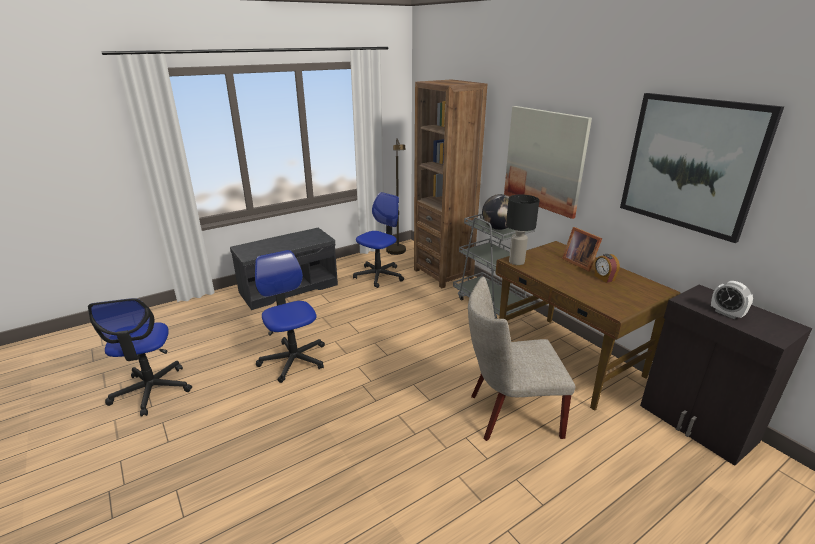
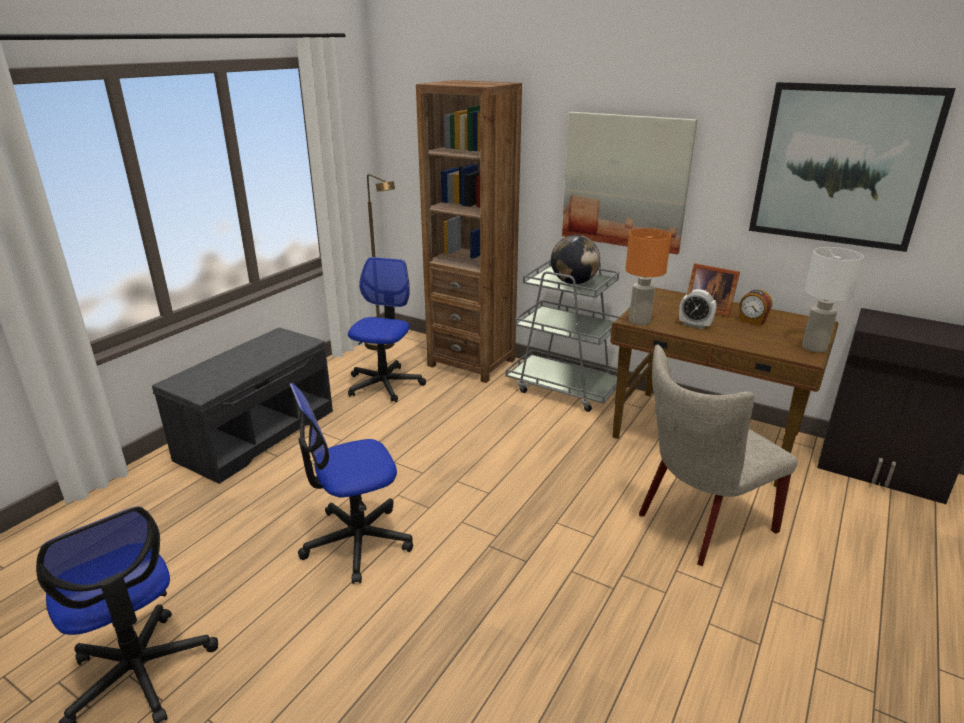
camera: 25 degrees left, 0 degrees up
office chair [255,250,325,383] -> office chair turned 60 degrees counterclockwise [289,383,413,584]
black table lamp [506,194,539,265] -> orange table lamp [625,228,671,325]
alarm clock [711,281,753,319] -> alarm clock moved to [679,289,716,329]
none -> white table lamp [802,247,864,353]

